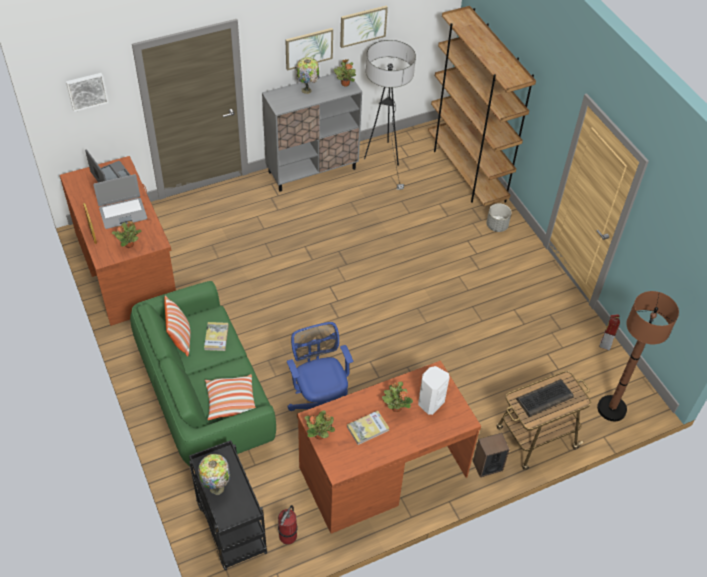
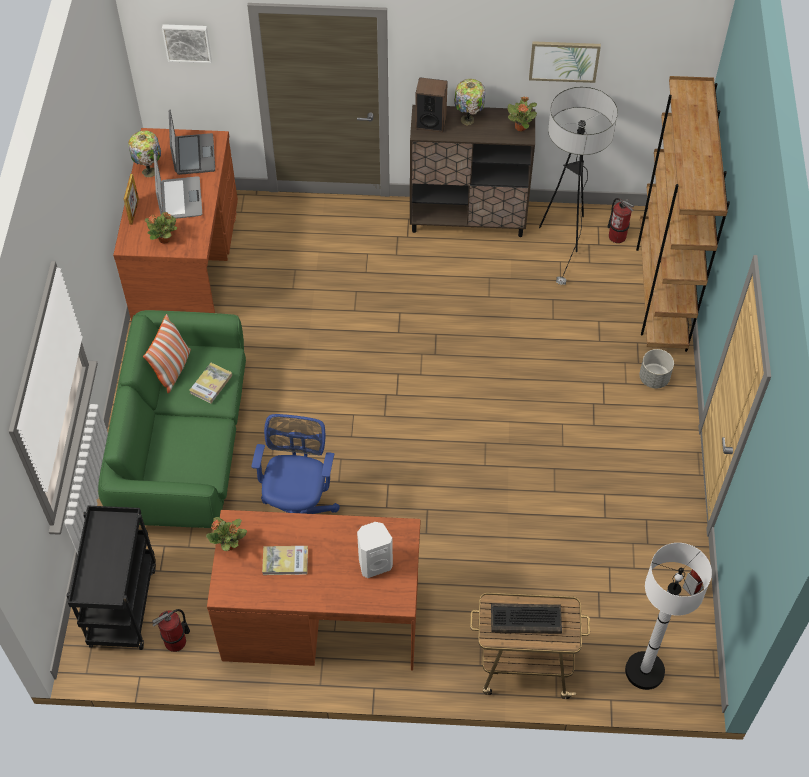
camera: 30 degrees right, 5 degrees up
laptop [93,174,147,229] -> laptop turned 105 degrees counterclockwise [154,154,202,219]
table lamp [198,454,230,495] -> table lamp moved to [128,131,161,177]
pillow [205,374,256,420] -> none
grey cabinet [262,70,362,192] -> brown cabinet [410,105,535,237]
picture [285,28,333,71] -> none
potted plant [382,382,413,412] -> none
speaker [473,433,510,477] -> speaker moved to [415,77,448,132]
brown floor lamp [597,291,679,421] -> white floor lamp [625,543,712,690]
none -> fire extinguisher [607,198,634,243]

